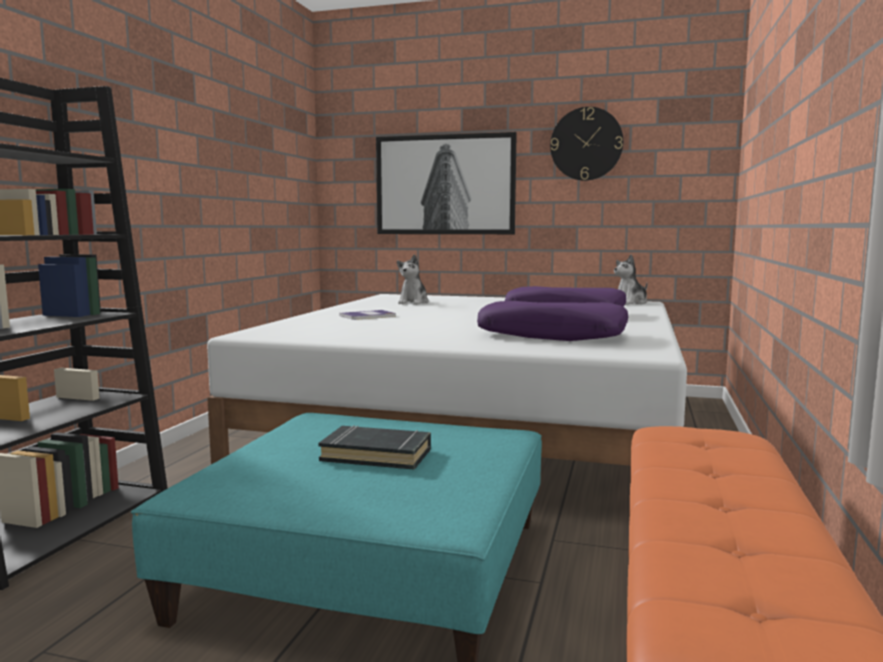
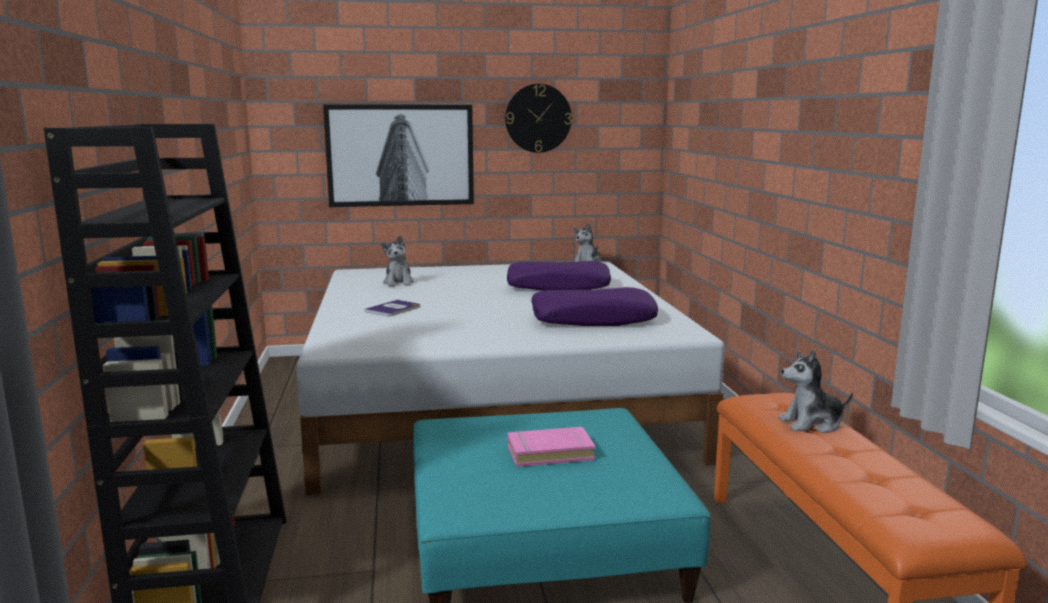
camera: 25 degrees left, 5 degrees up
black book [318,425,431,470] -> pink book [507,426,596,467]
none -> plush toy [778,350,853,433]

